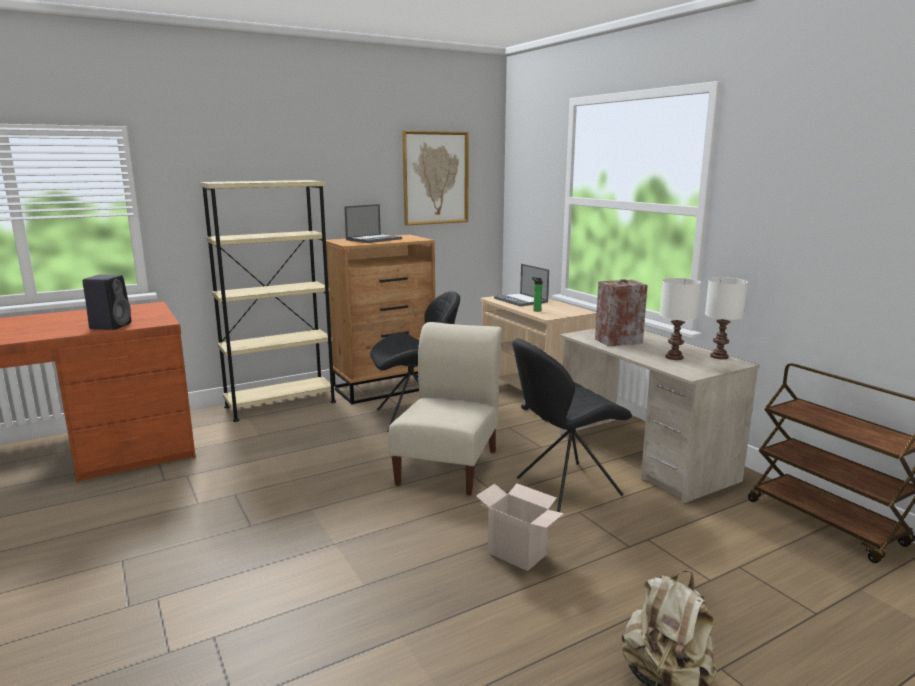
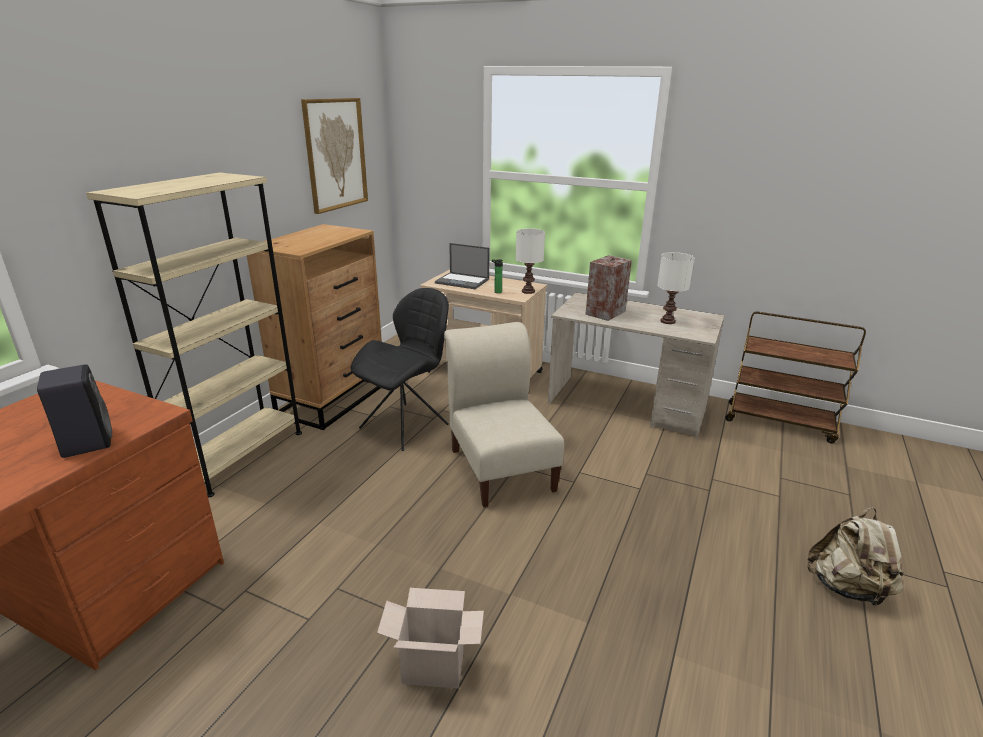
camera: 35 degrees left, 10 degrees up
laptop [344,204,402,243] -> none
cardboard box [476,483,564,571] -> cardboard box moved to [377,588,484,688]
black chair [512,338,632,512] -> none
white table lamp [705,277,748,359] -> white table lamp moved to [516,228,545,294]

